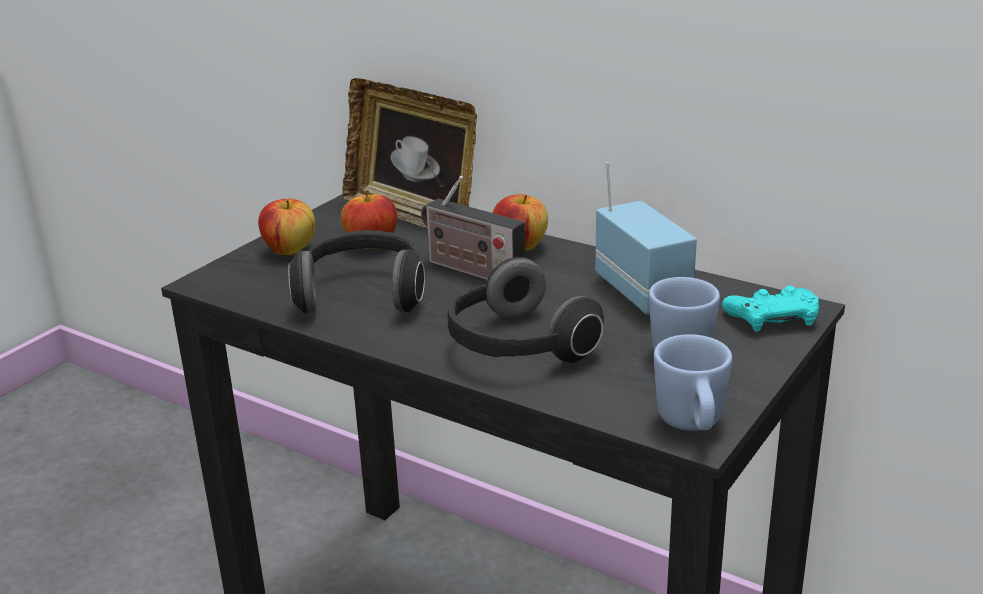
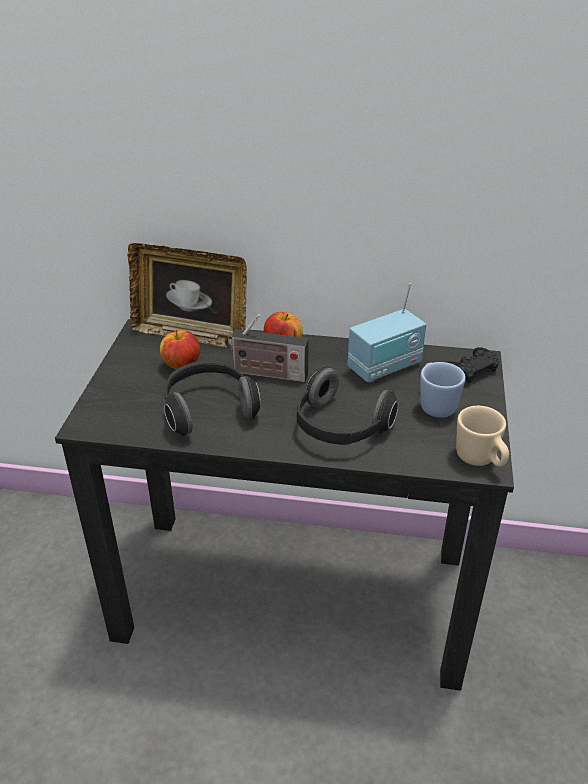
camera: 25 degrees left, 10 degrees up
apple [258,199,316,255] -> none
radio [595,162,697,315] -> radio turned 105 degrees clockwise [348,283,426,382]
blue mug [654,334,732,431] -> beige mug [456,406,509,466]
turquoise game controller [722,286,819,332] -> black game controller [445,347,499,383]

